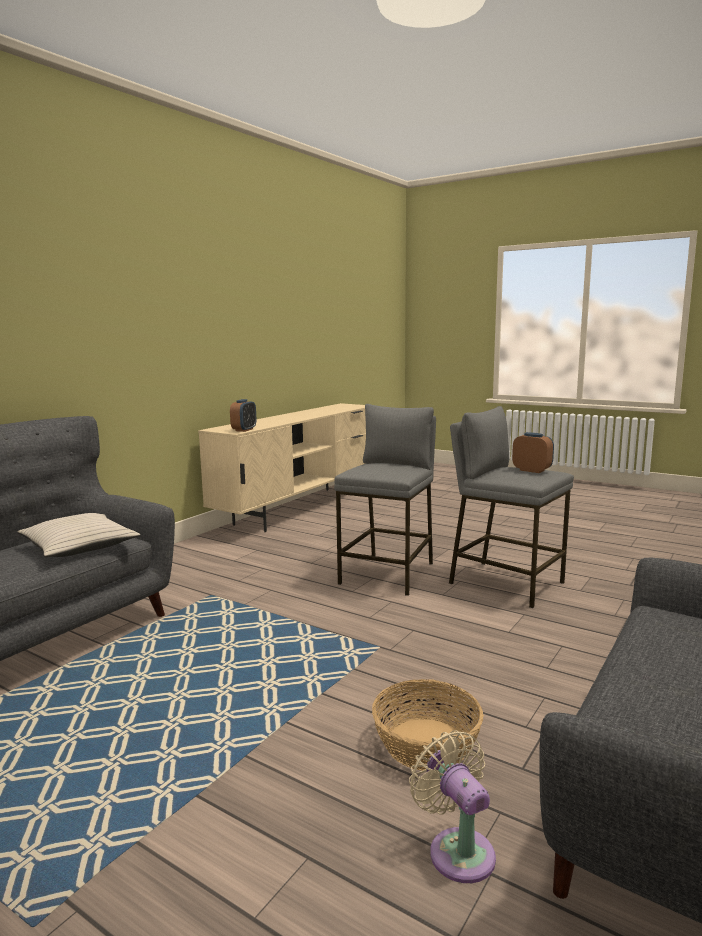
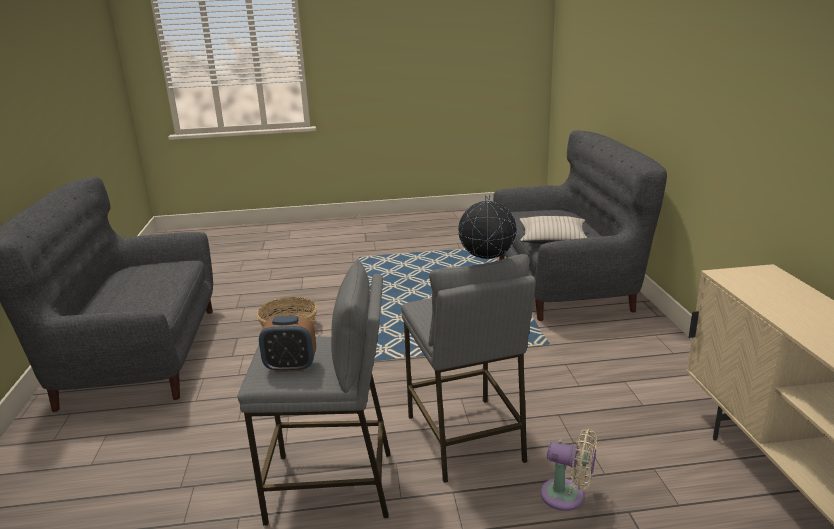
camera: 140 degrees right, 10 degrees up
alarm clock [230,399,256,432] -> none
beige fan [409,730,496,883] -> beige fan moved to [540,429,597,511]
none -> globe [458,195,517,265]

